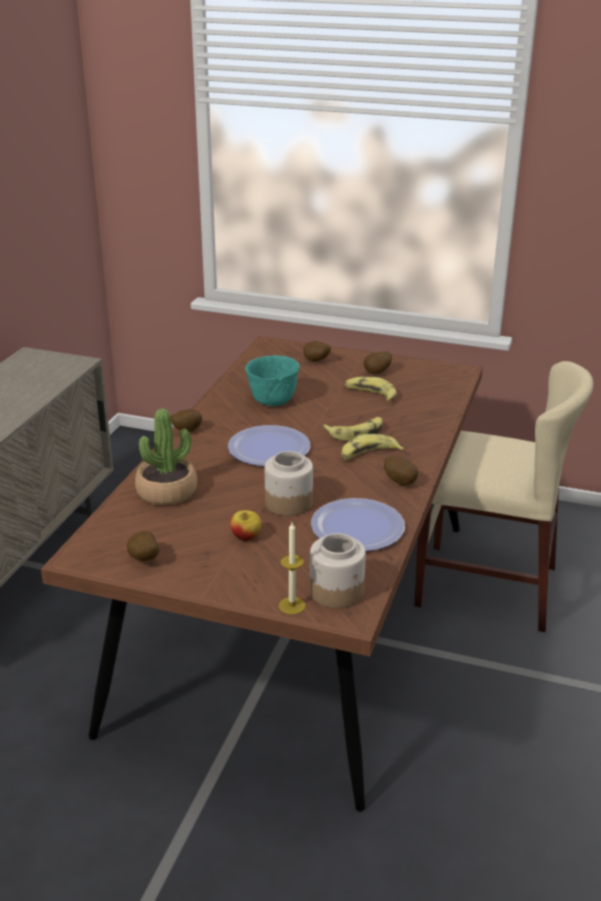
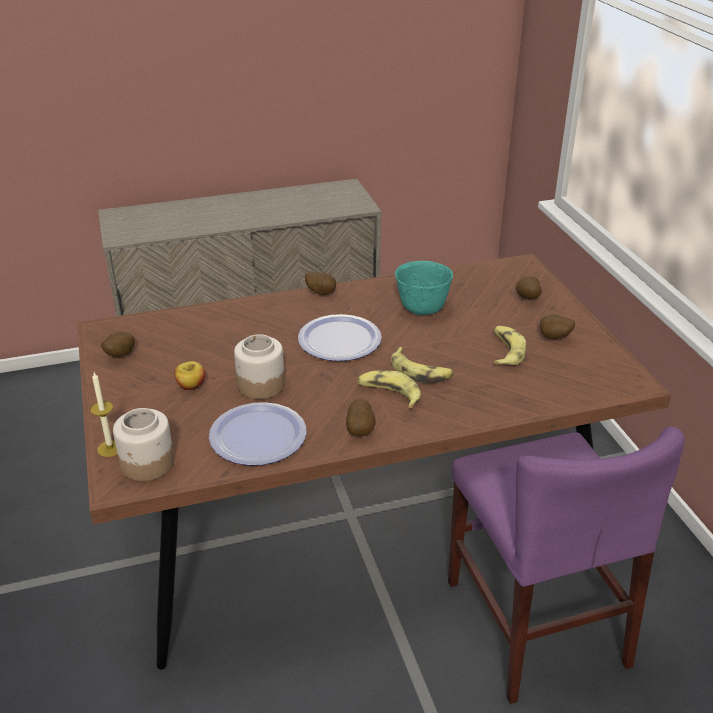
camera: 55 degrees right, 5 degrees up
potted plant [135,408,197,505] -> none
beige chair [414,361,593,632] -> purple chair [448,427,685,704]

